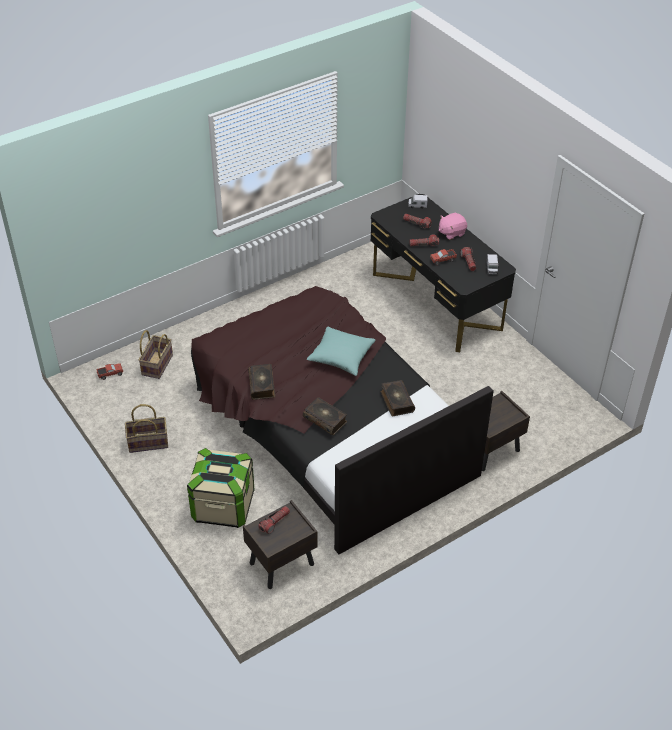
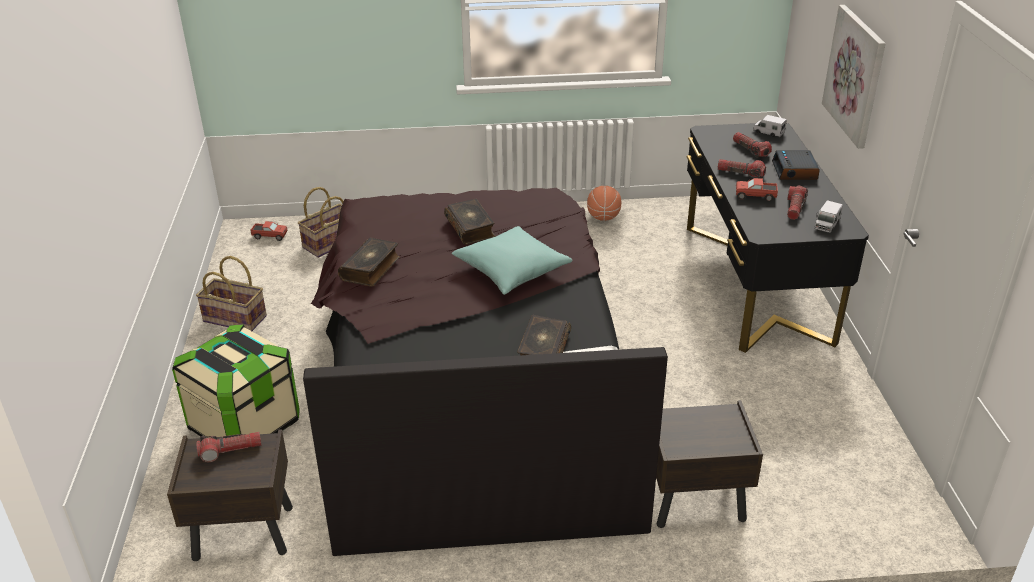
camera: 30 degrees right, 10 degrees down
book [303,397,347,435] -> book moved to [444,199,496,245]
pink plush toy [439,213,467,240] -> alarm clock [772,150,820,180]
none -> basketball [587,186,622,221]
none -> picture [822,5,886,149]

